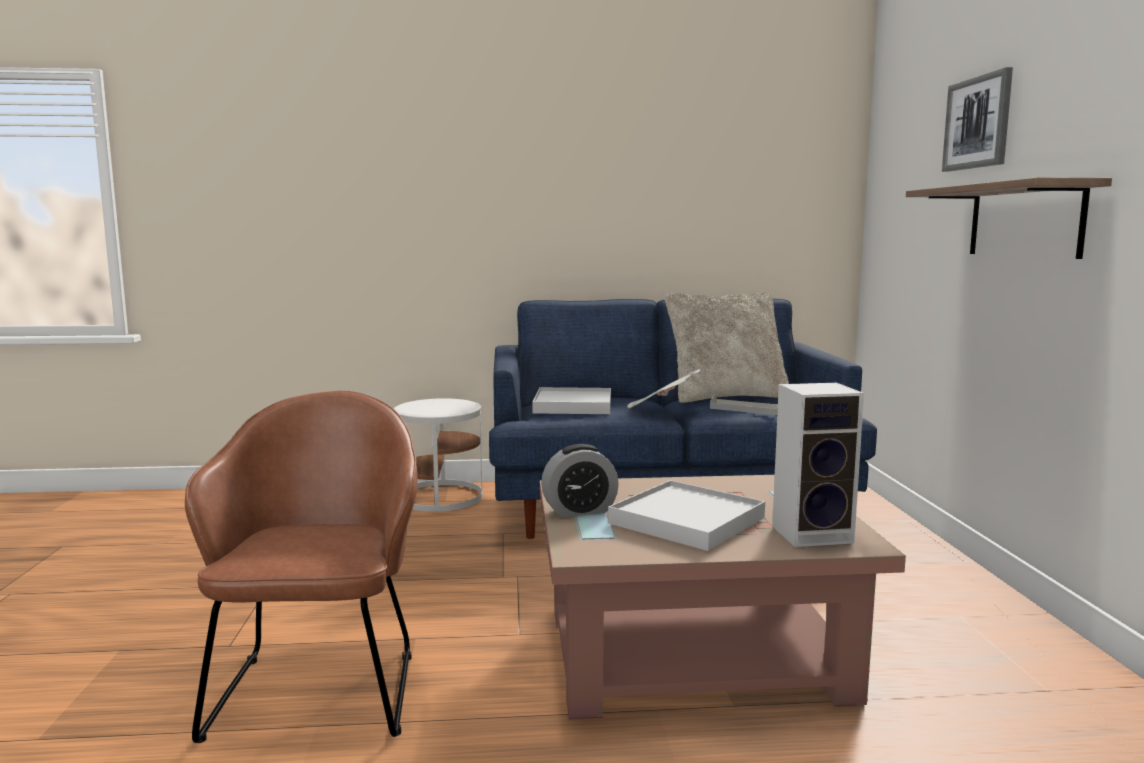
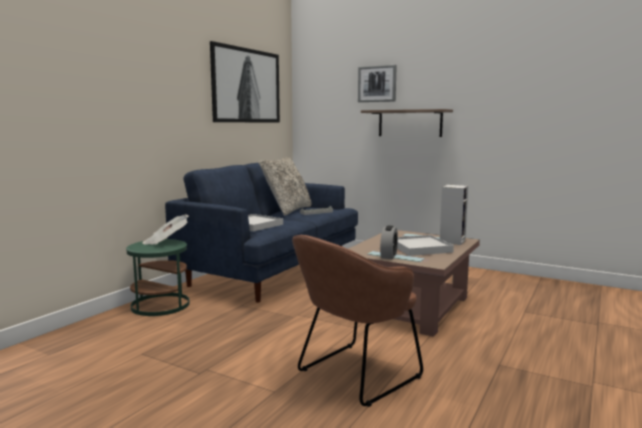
camera: 55 degrees left, 0 degrees up
brown armchair [185,391,418,743] -> brown armchair turned 75 degrees counterclockwise [292,235,423,407]
white side table [394,398,483,512] -> green side table [126,239,190,316]
newspaper [627,369,701,409] -> newspaper moved to [143,215,189,245]
none -> picture [210,41,280,122]

